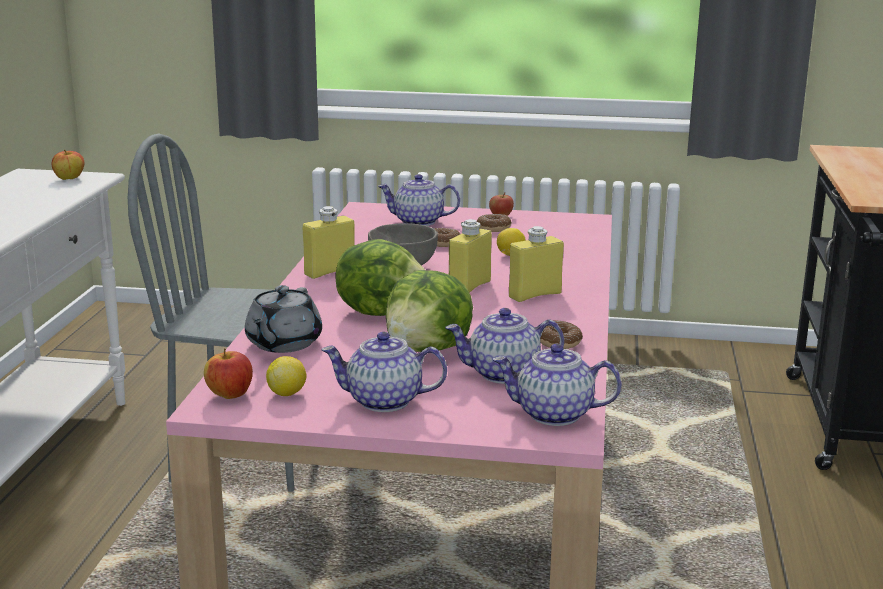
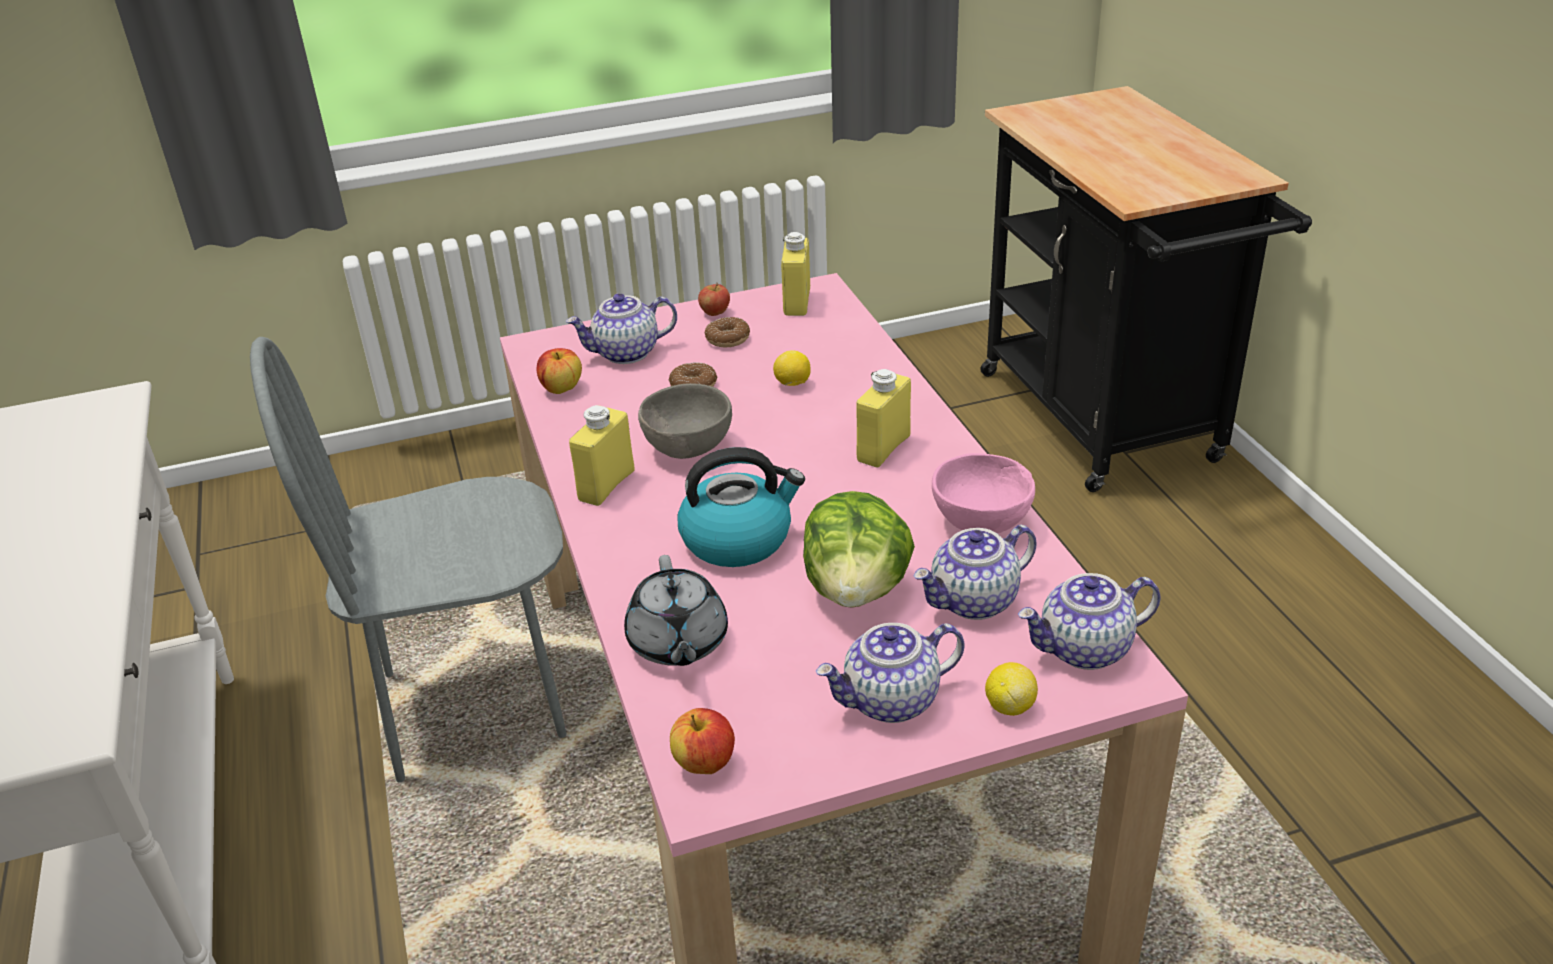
camera: 25 degrees left, 15 degrees up
apple [52,150,84,180] -> apple moved to [537,348,582,394]
lemon [266,356,306,396] -> lemon moved to [985,662,1038,716]
lettuce [335,239,425,316] -> kettle [678,447,805,567]
yellow bottle [449,219,492,293] -> yellow bottle moved to [781,232,810,316]
donut [540,320,583,349] -> pink bowl [932,453,1035,533]

